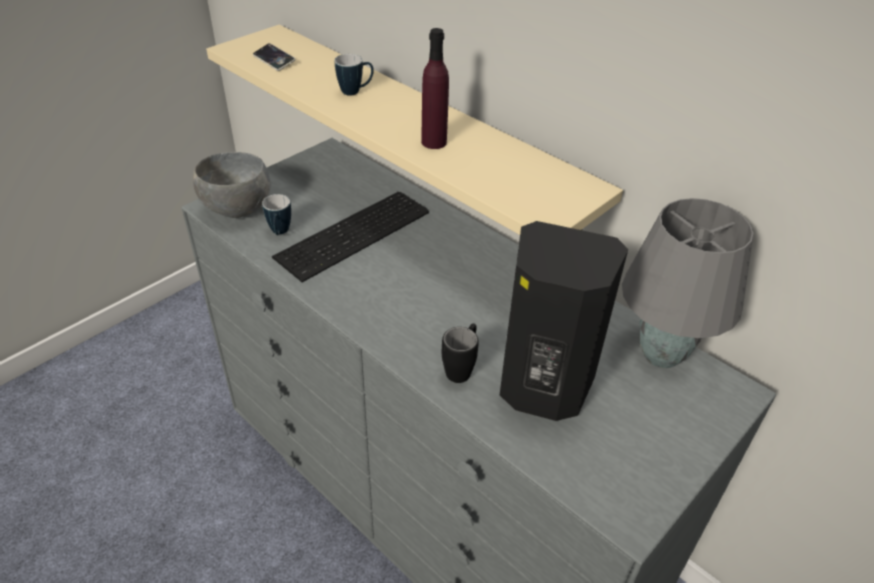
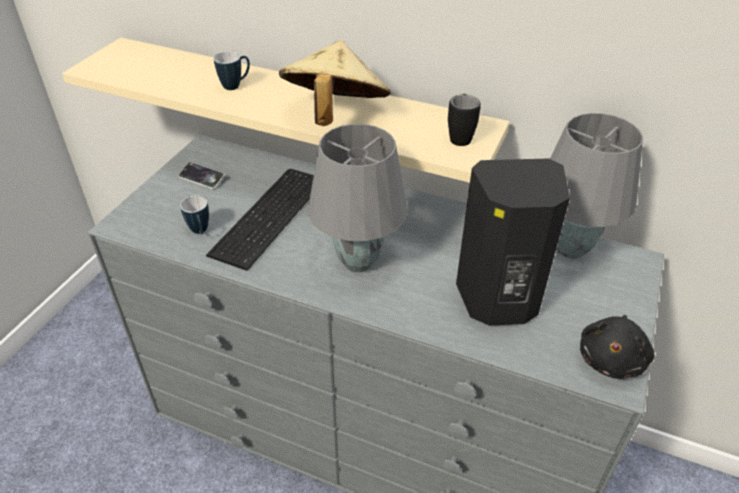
camera: 20 degrees left, 0 degrees up
grey bowl [193,152,271,218] -> none
phone [253,43,295,71] -> phone moved to [178,162,225,189]
purple bottle [421,28,449,149] -> beige hat [279,40,391,126]
black mug [442,323,479,383] -> black mug moved to [448,94,481,146]
none -> grey table lamp [308,124,408,272]
none -> black plush toy [580,315,654,379]

